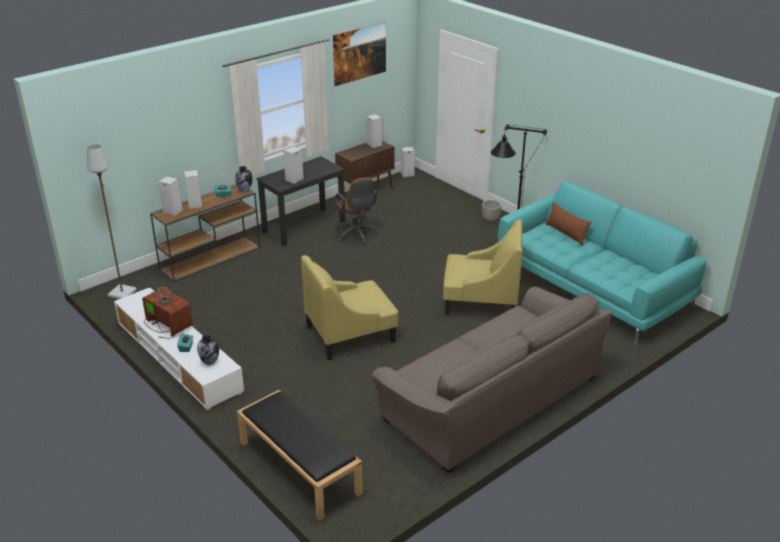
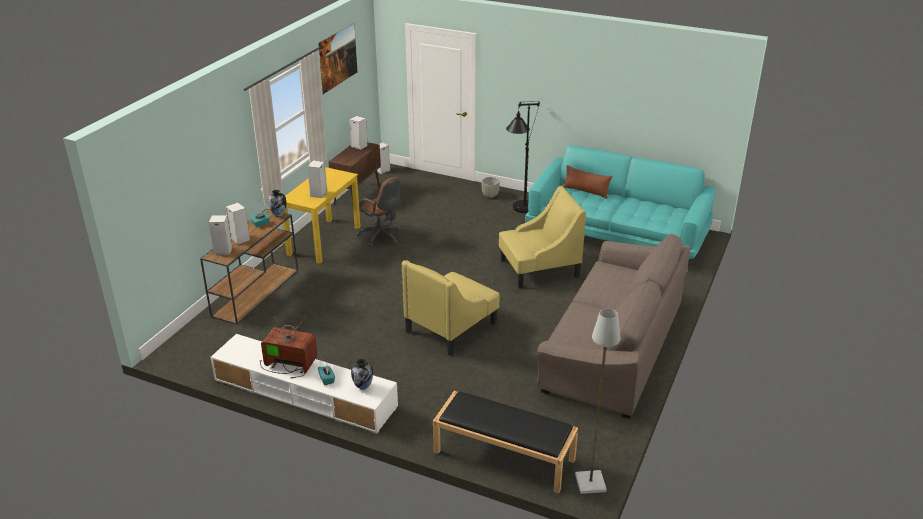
camera: 25 degrees left, 0 degrees up
grey floor lamp [87,144,137,299] -> grey floor lamp moved to [575,308,620,494]
black desk [257,156,345,246] -> yellow desk [283,167,361,264]

